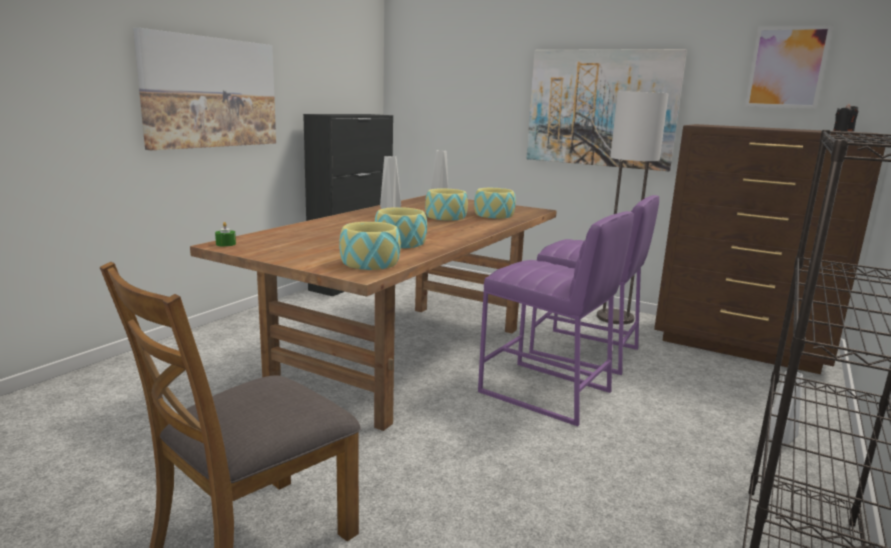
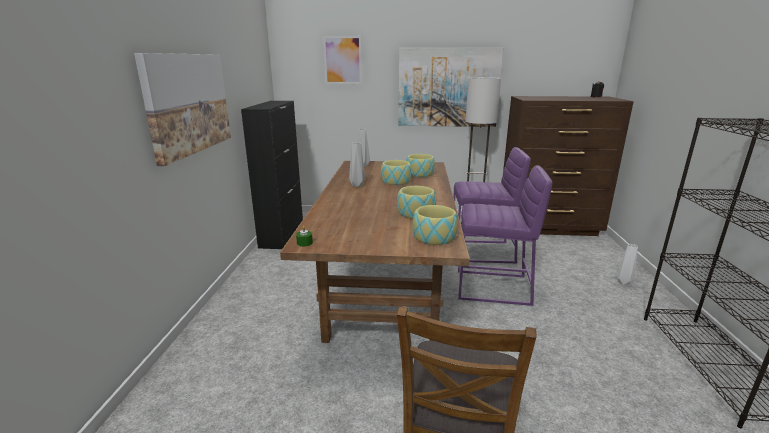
camera: 25 degrees left, 5 degrees up
picture [745,25,833,109] -> picture moved to [323,36,362,84]

